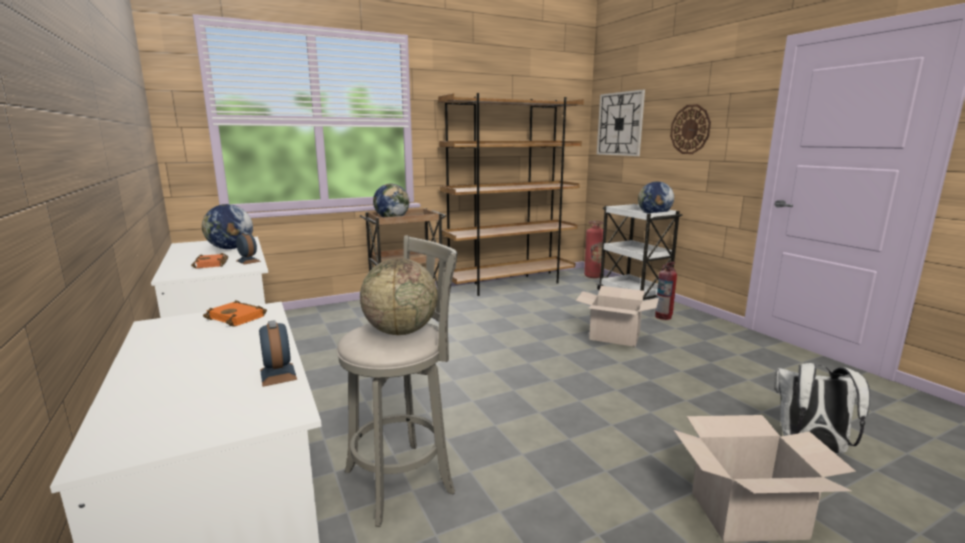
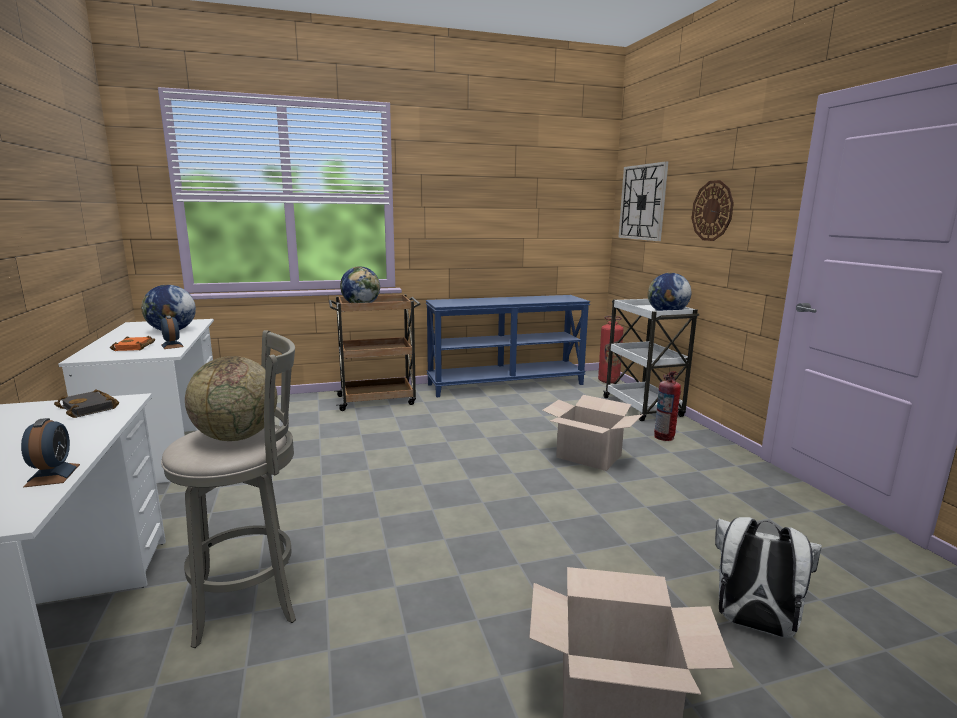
camera: 10 degrees right, 0 degrees up
orange book [203,300,267,327] -> black book [54,389,119,418]
brown bookcase [438,93,584,296] -> blue console table [426,295,590,397]

